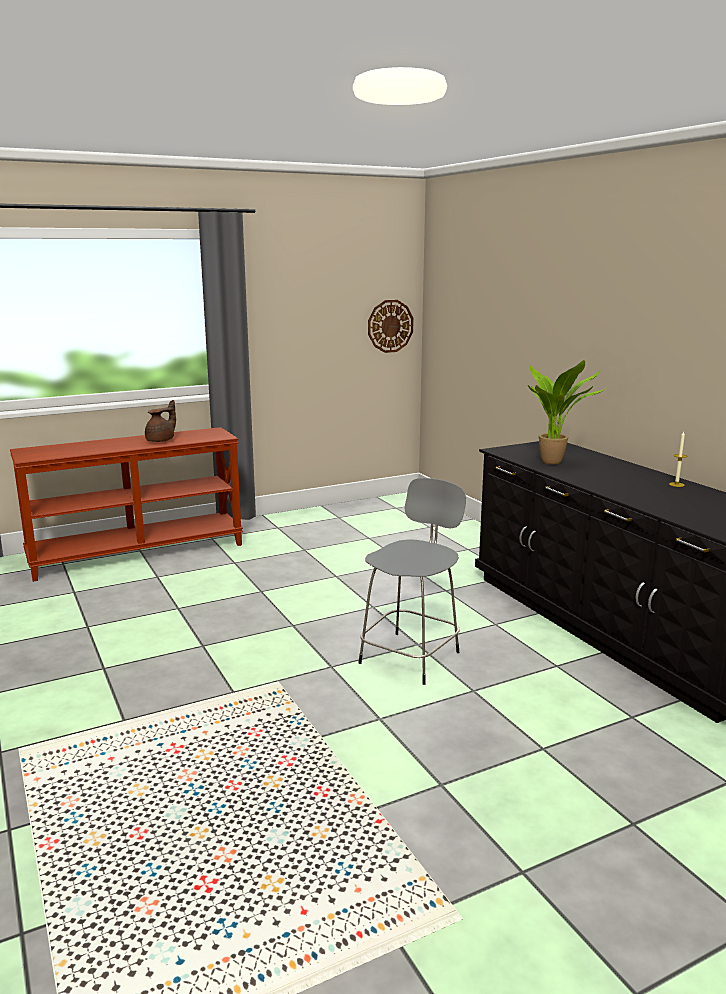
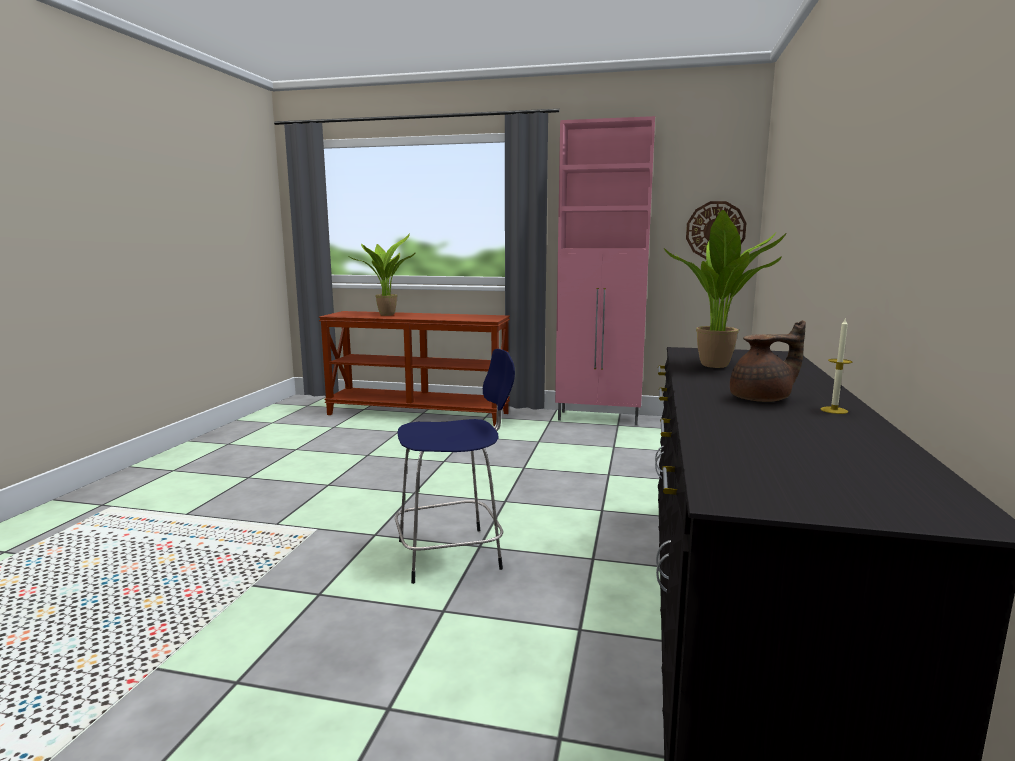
camera: 40 degrees right, 5 degrees down
brown teapot [145,400,176,442] -> brown teapot moved to [730,320,806,402]
grey stool [359,478,466,685] -> blue stool [395,349,515,584]
none -> potted plant [350,233,416,316]
none -> pink cabinet [555,116,655,425]

